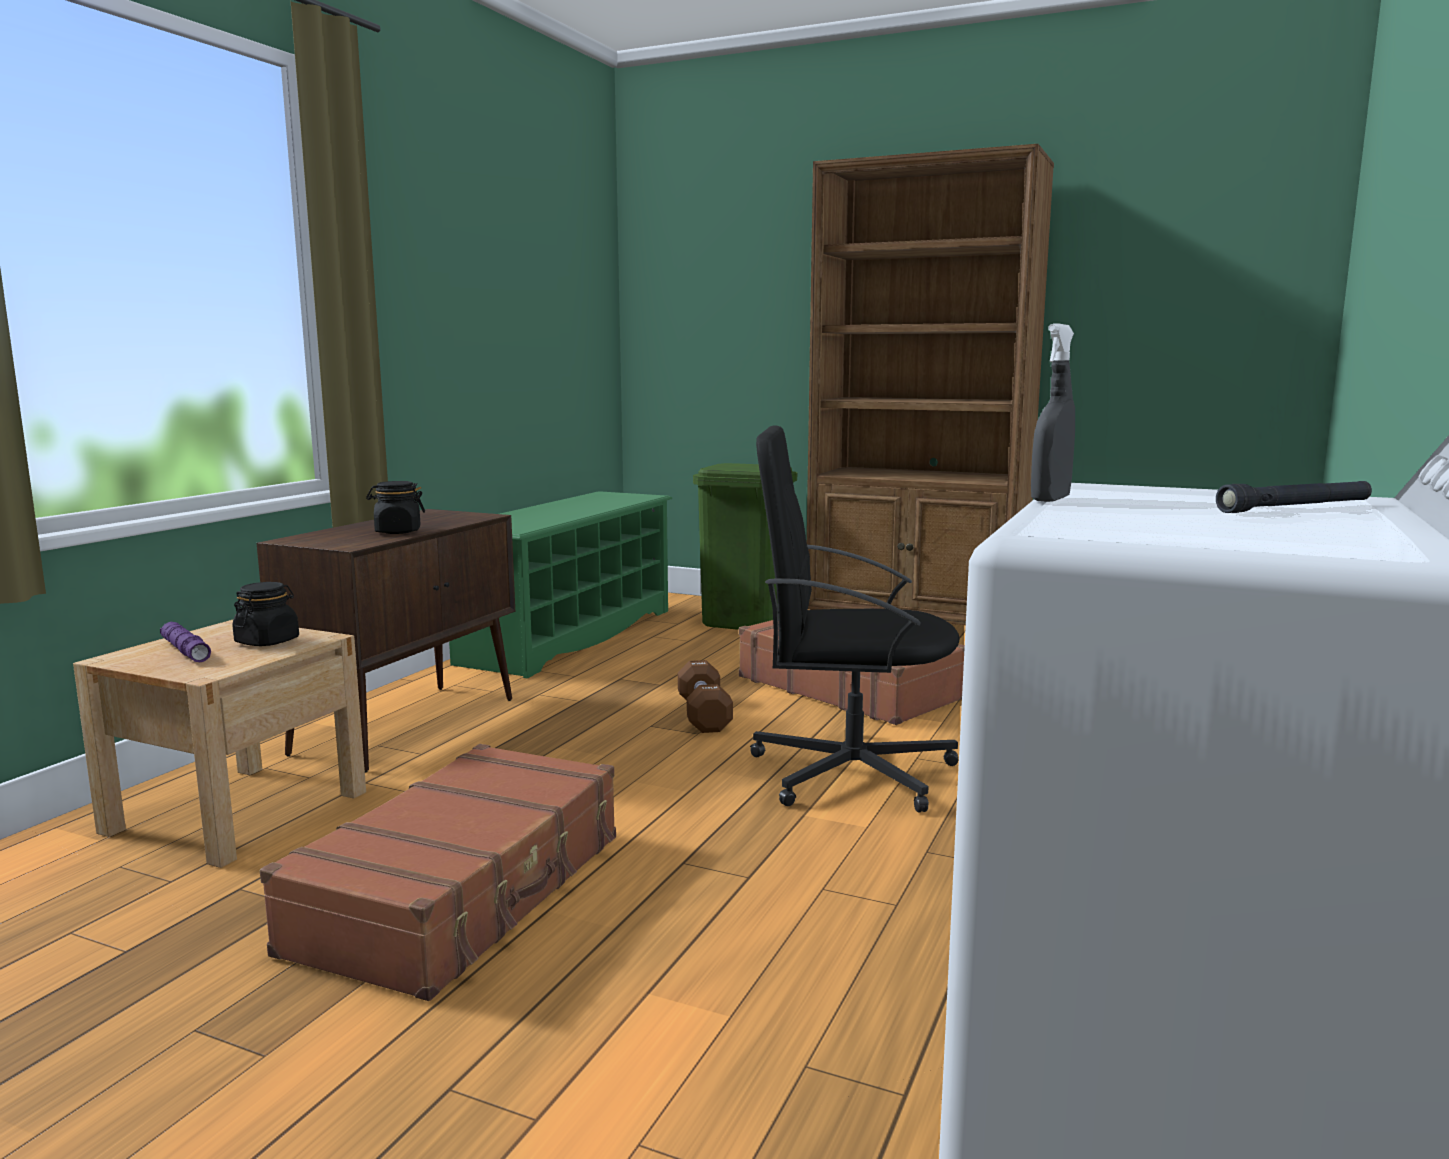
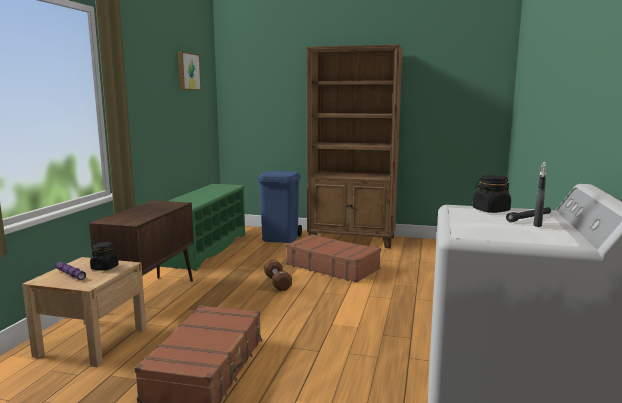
camera: 10 degrees left, 0 degrees up
black jar [366,481,425,534] -> black jar moved to [473,175,511,213]
green trash can [693,463,798,630] -> blue trash can [257,171,302,243]
black office chair [750,425,960,813] -> none
grey spray bottle [1031,323,1075,502] -> grey spray bottle moved to [533,162,546,227]
none -> picture [178,51,201,90]

